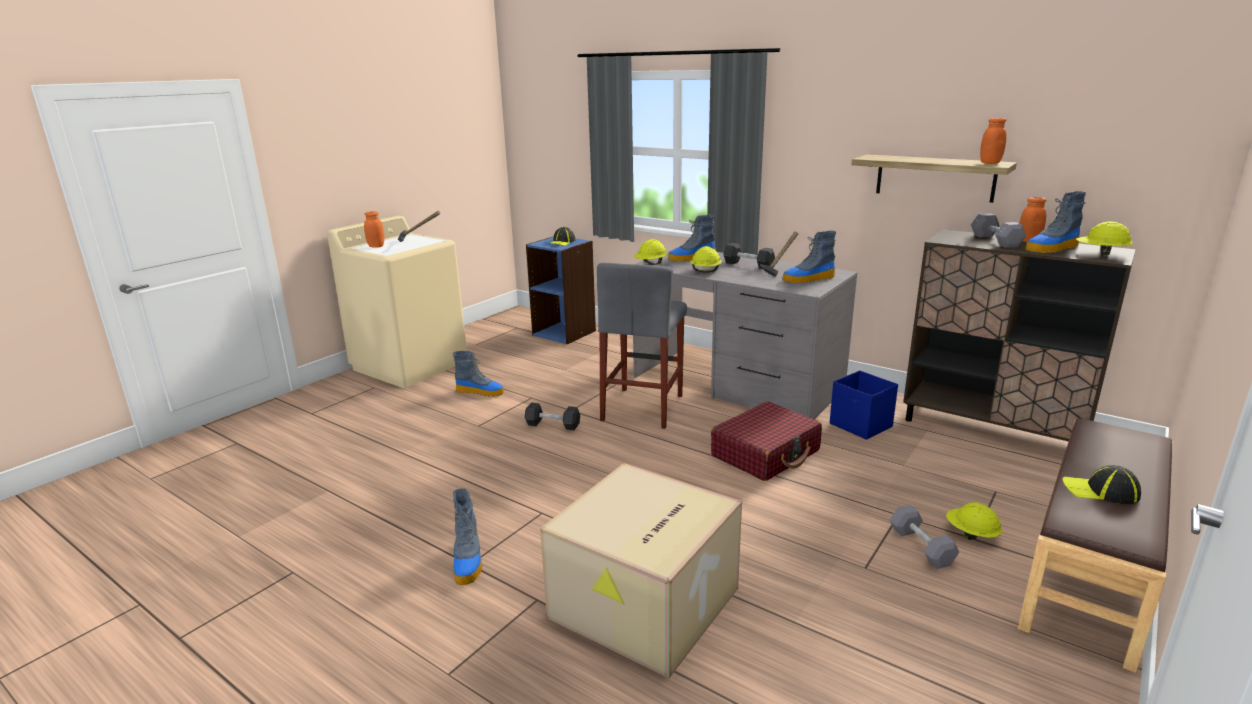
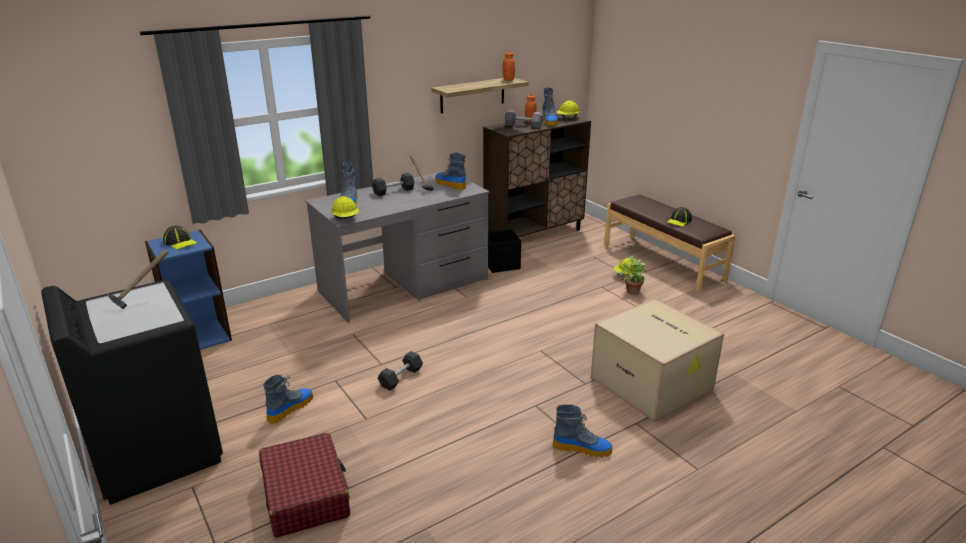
camera: 70 degrees left, 5 degrees up
beige washing machine [327,216,467,388] -> black washing machine [41,280,223,505]
orange jar [364,211,384,248] -> none
grey stool [597,263,687,429] -> none
yellow hard hat [690,246,722,273] -> none
red suitcase [711,401,822,481] -> red suitcase moved to [259,432,350,538]
boot [783,231,836,283] -> boot turned 135 degrees clockwise [435,152,466,190]
blue storage box [830,370,898,440] -> black storage box [488,229,521,273]
grey dumbbell [890,505,959,569] -> potted plant [620,256,646,294]

